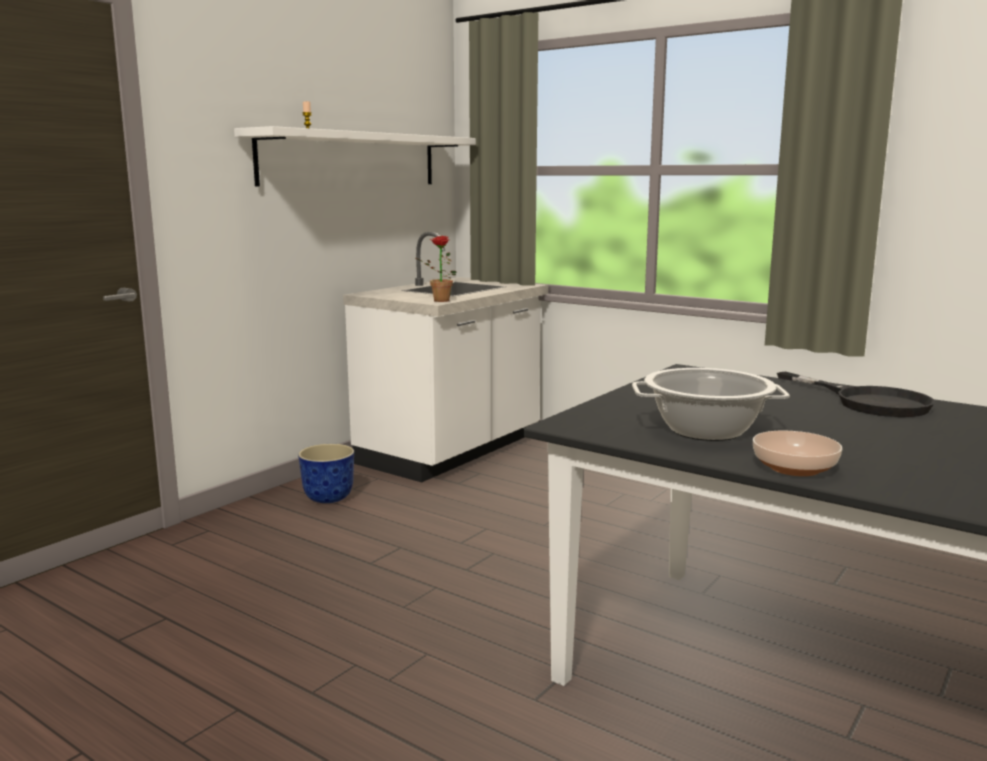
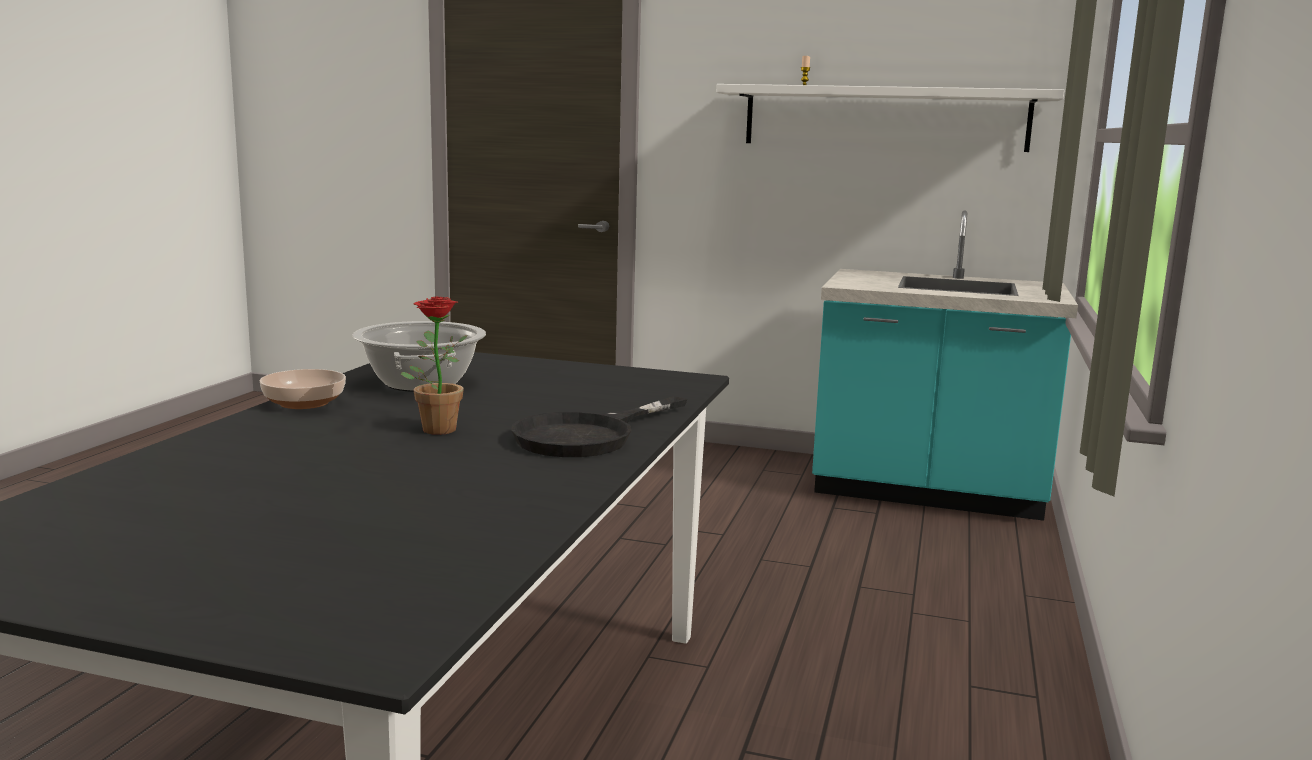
camera: 70 degrees right, 0 degrees up
planter [298,444,354,503] -> none
white counter [343,232,548,483] -> turquoise counter [812,211,1078,521]
potted plant [416,236,457,302] -> potted plant moved to [401,297,468,435]

